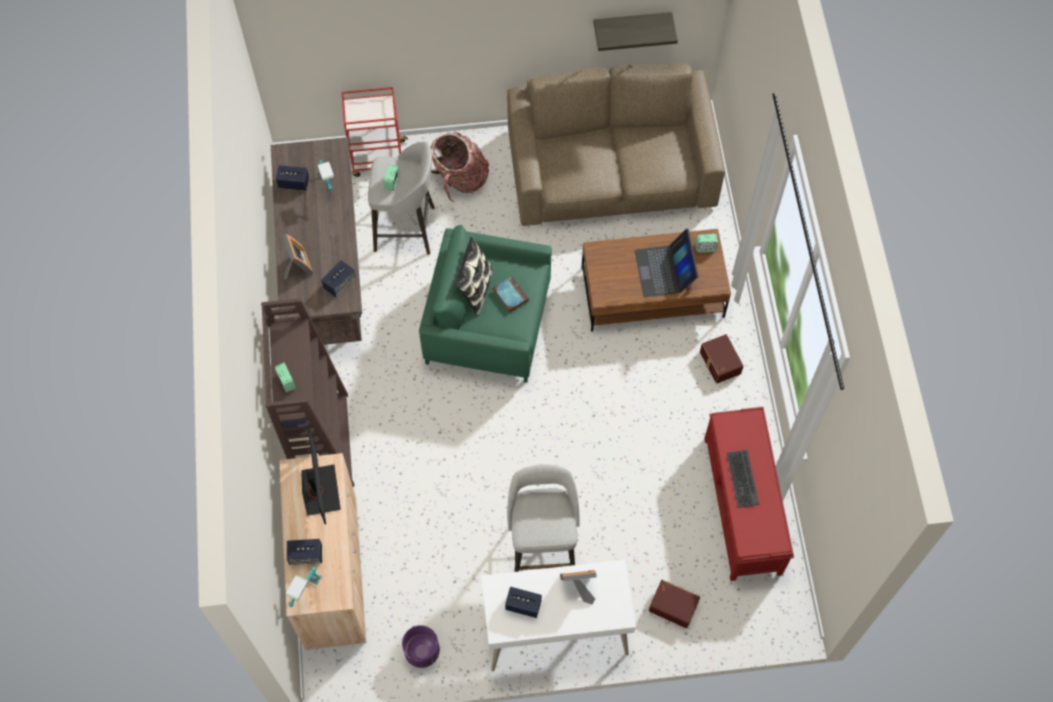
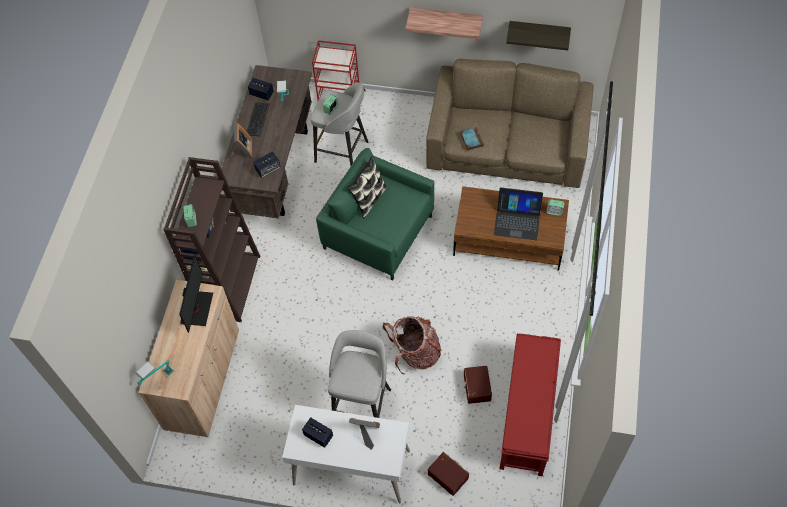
camera: 20 degrees right, 5 degrees down
speaker [287,539,322,565] -> none
purple planter [402,625,440,668] -> none
backpack [431,132,489,202] -> backpack moved to [383,316,441,374]
book [493,277,529,313] -> book moved to [460,127,484,151]
laptop [635,229,699,297] -> laptop turned 90 degrees counterclockwise [494,188,543,240]
brown storage box [700,334,743,383] -> brown storage box moved to [464,366,492,404]
keyboard [727,450,759,508] -> keyboard moved to [246,102,270,136]
none -> shelf [405,7,483,39]

